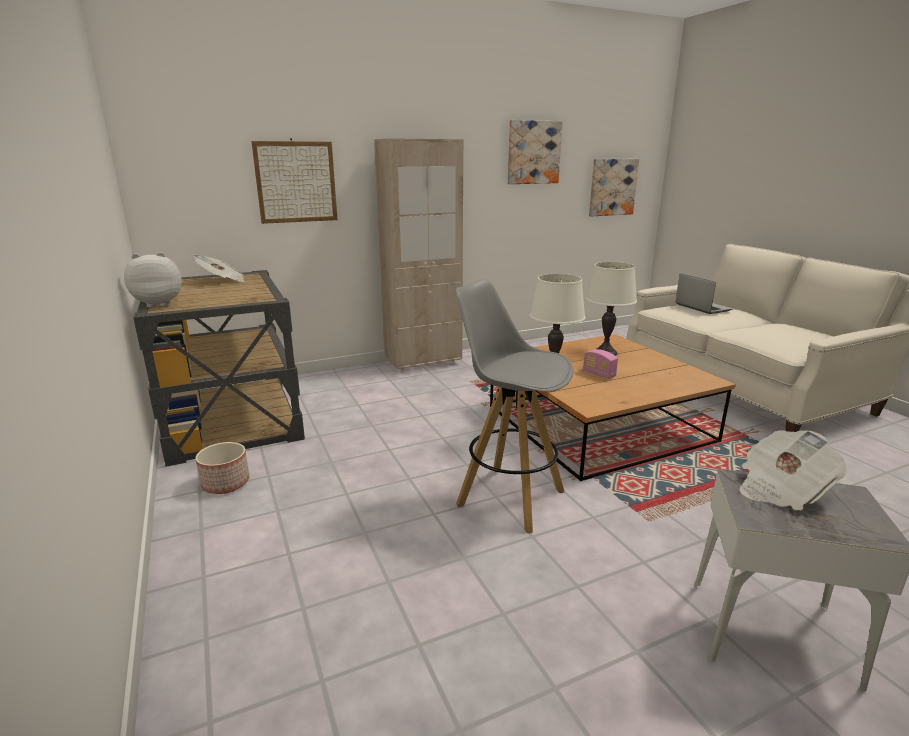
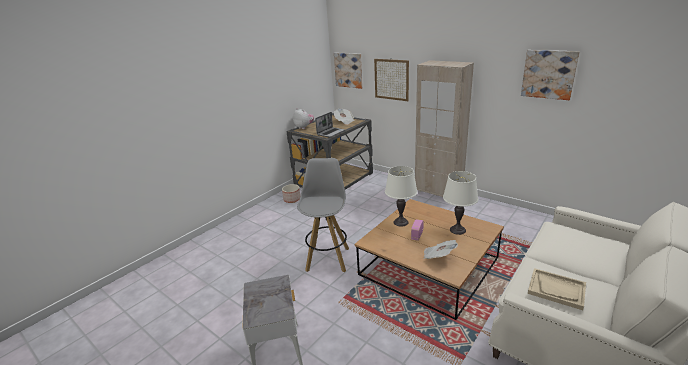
camera: 65 degrees right, 5 degrees up
picture [589,159,639,216] -> picture moved to [334,53,363,89]
laptop [676,274,733,314] -> laptop moved to [315,112,345,137]
newspaper [739,430,846,510] -> newspaper moved to [423,240,458,259]
none -> beige tray [528,268,586,310]

